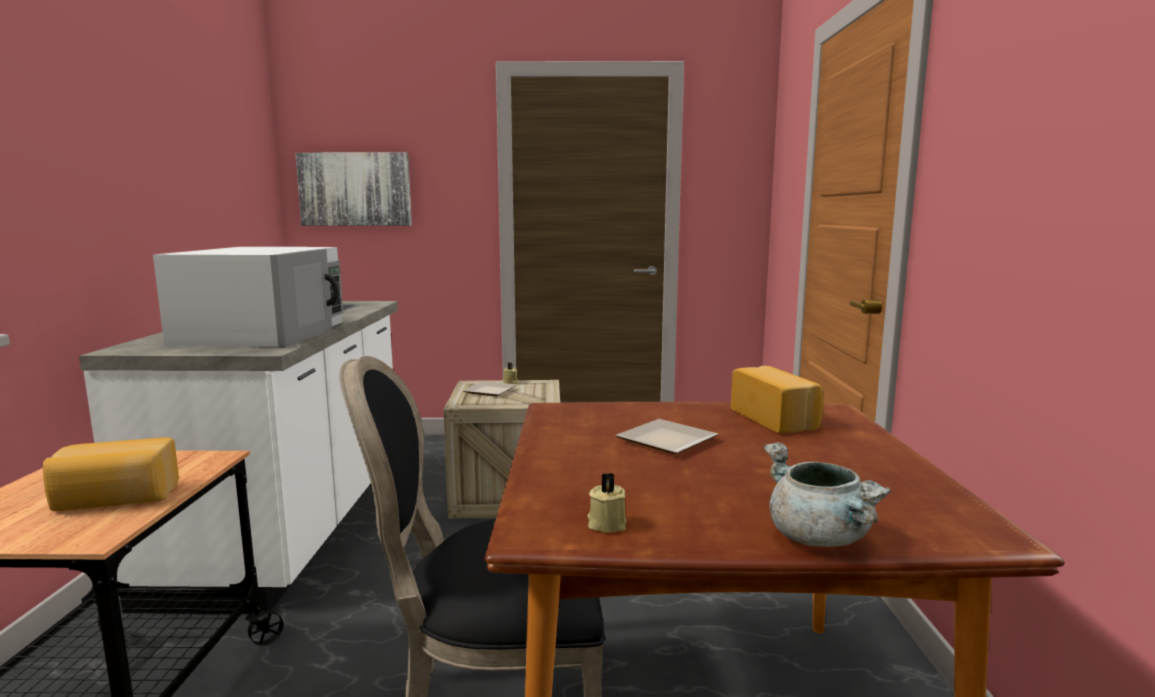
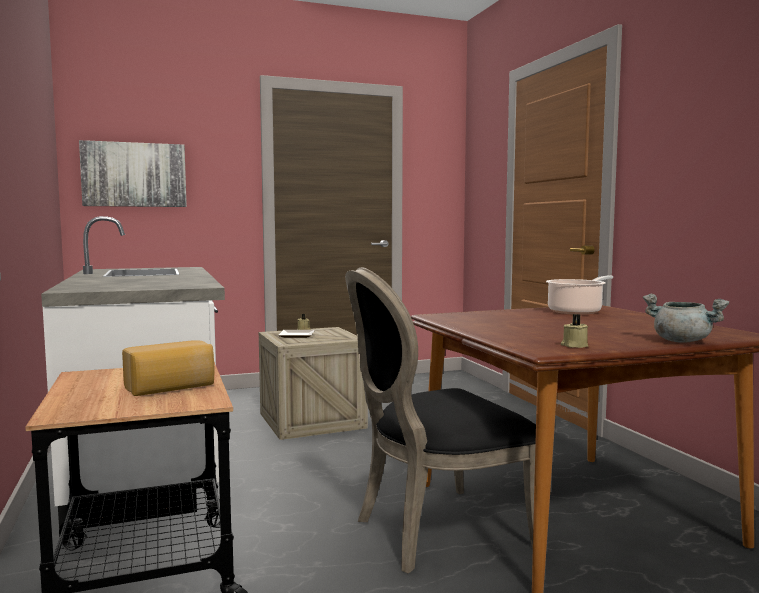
camera: 20 degrees left, 5 degrees down
white microwave [153,247,343,347] -> none
plate [616,419,718,454] -> none
bread [731,366,824,433] -> cooking pot [546,275,613,315]

